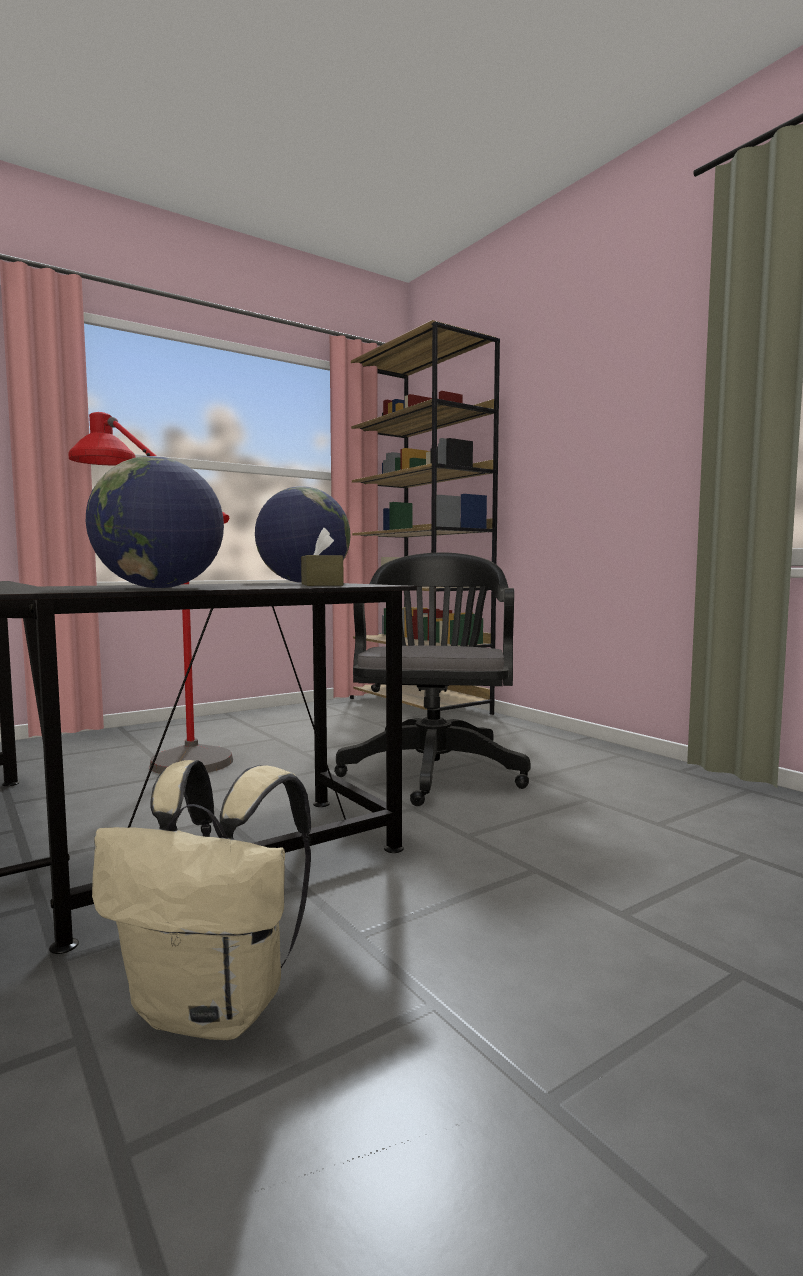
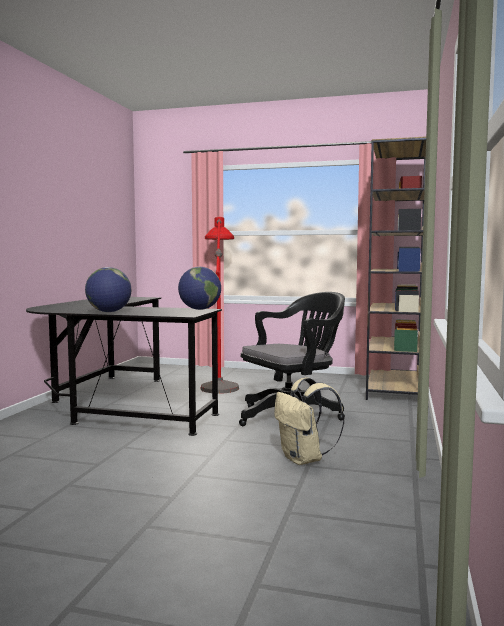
camera: 50 degrees right, 0 degrees up
beige backpack [92,760,311,1040] -> beige backpack moved to [274,377,344,465]
brown tissue box [301,527,344,586] -> none

